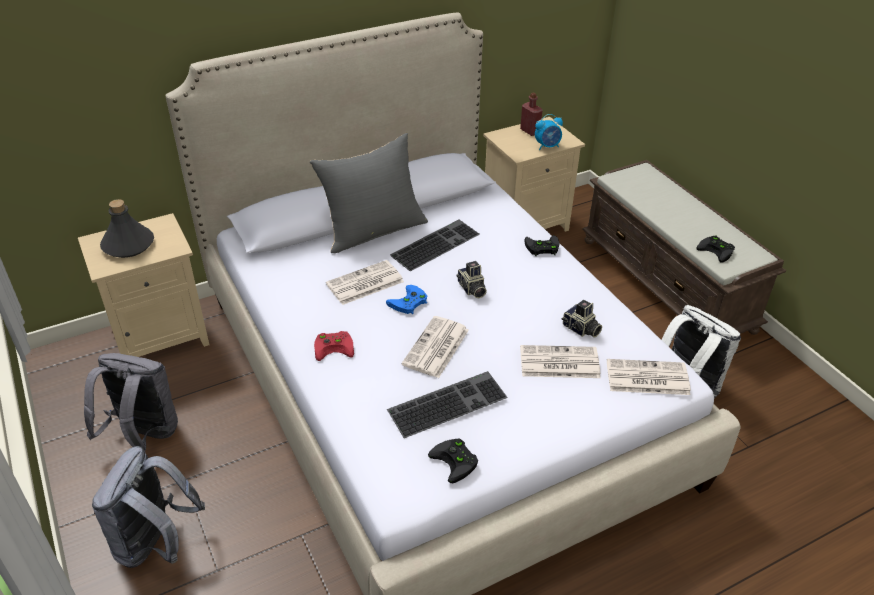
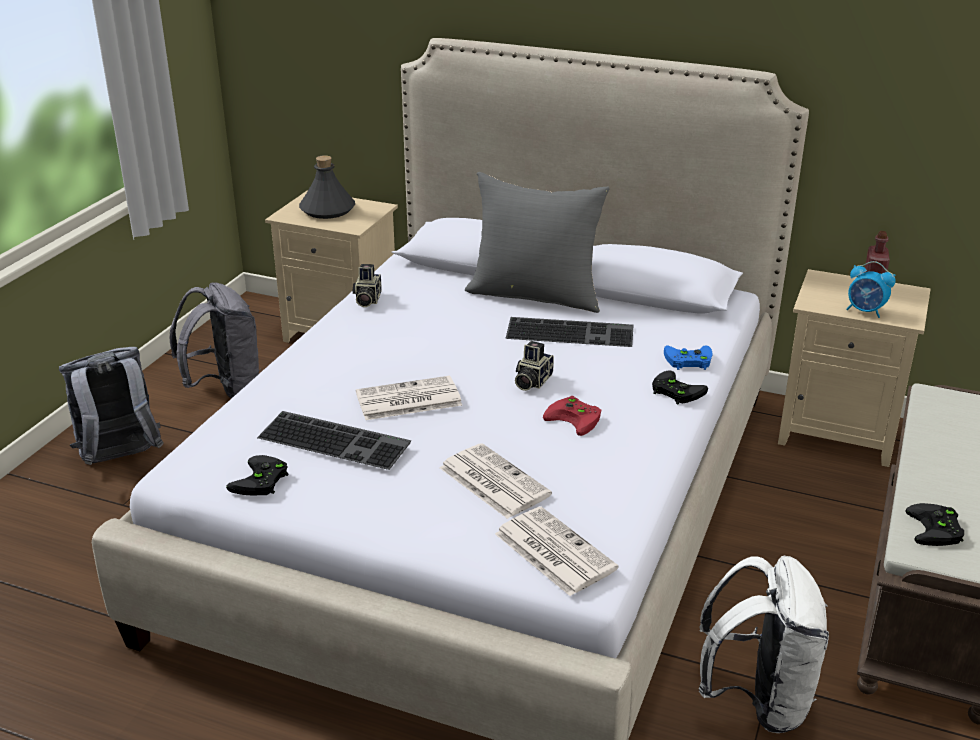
camera: 50 degrees right, 10 degrees down
red game controller [314,331,354,361] -> red game controller moved to [543,396,601,436]
newspaper [326,260,404,305] -> none
blue game controller [386,285,427,314] -> blue game controller moved to [664,345,712,370]
camera [562,300,602,337] -> camera moved to [352,264,382,307]

